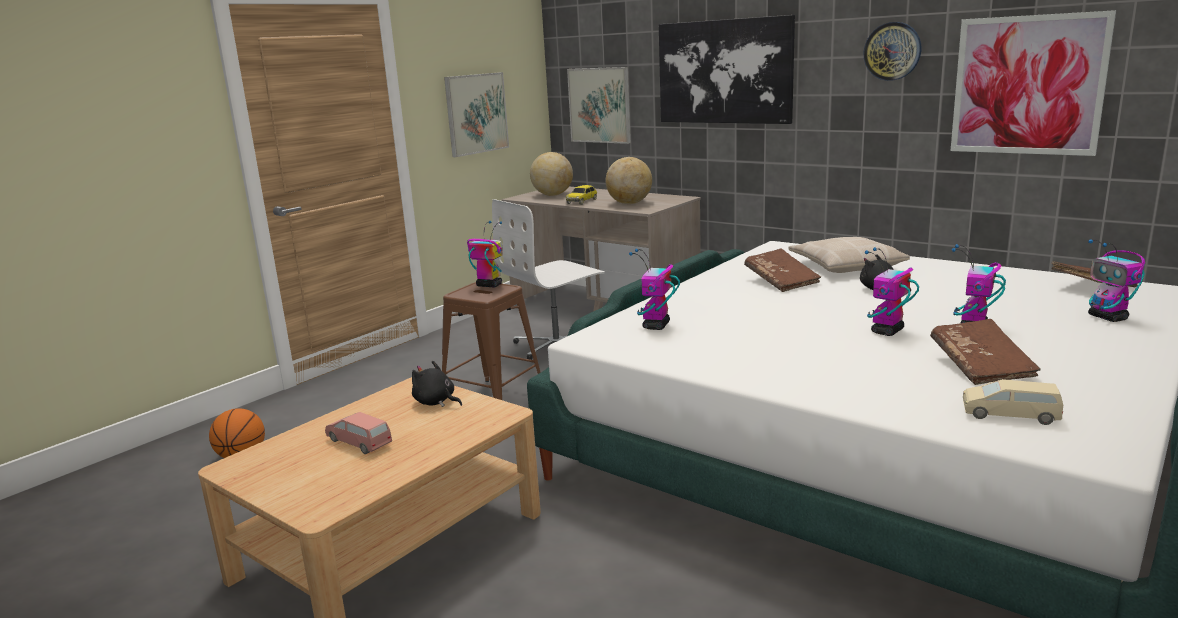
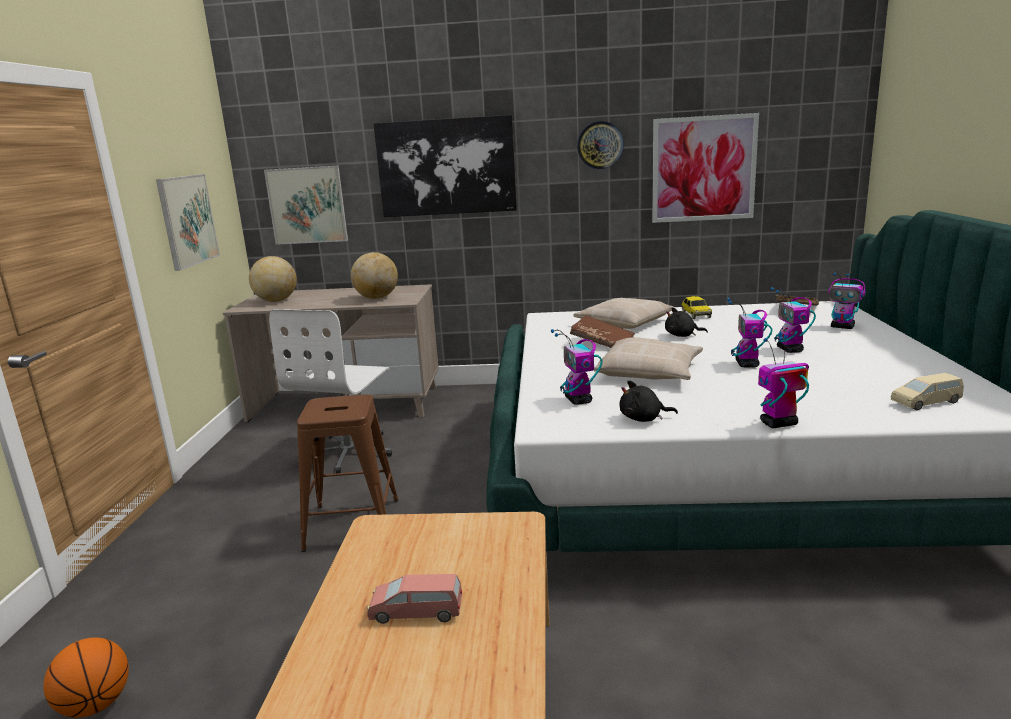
camera: 35 degrees left, 0 degrees up
black plush toy [412,361,462,407] -> black plush toy moved to [620,380,678,422]
toy robot [467,221,503,287] -> toy robot moved to [758,337,809,428]
toy car [566,185,597,205] -> toy car moved to [682,296,712,319]
brown book [930,319,1041,385] -> none
none -> beige pillow [594,337,703,380]

